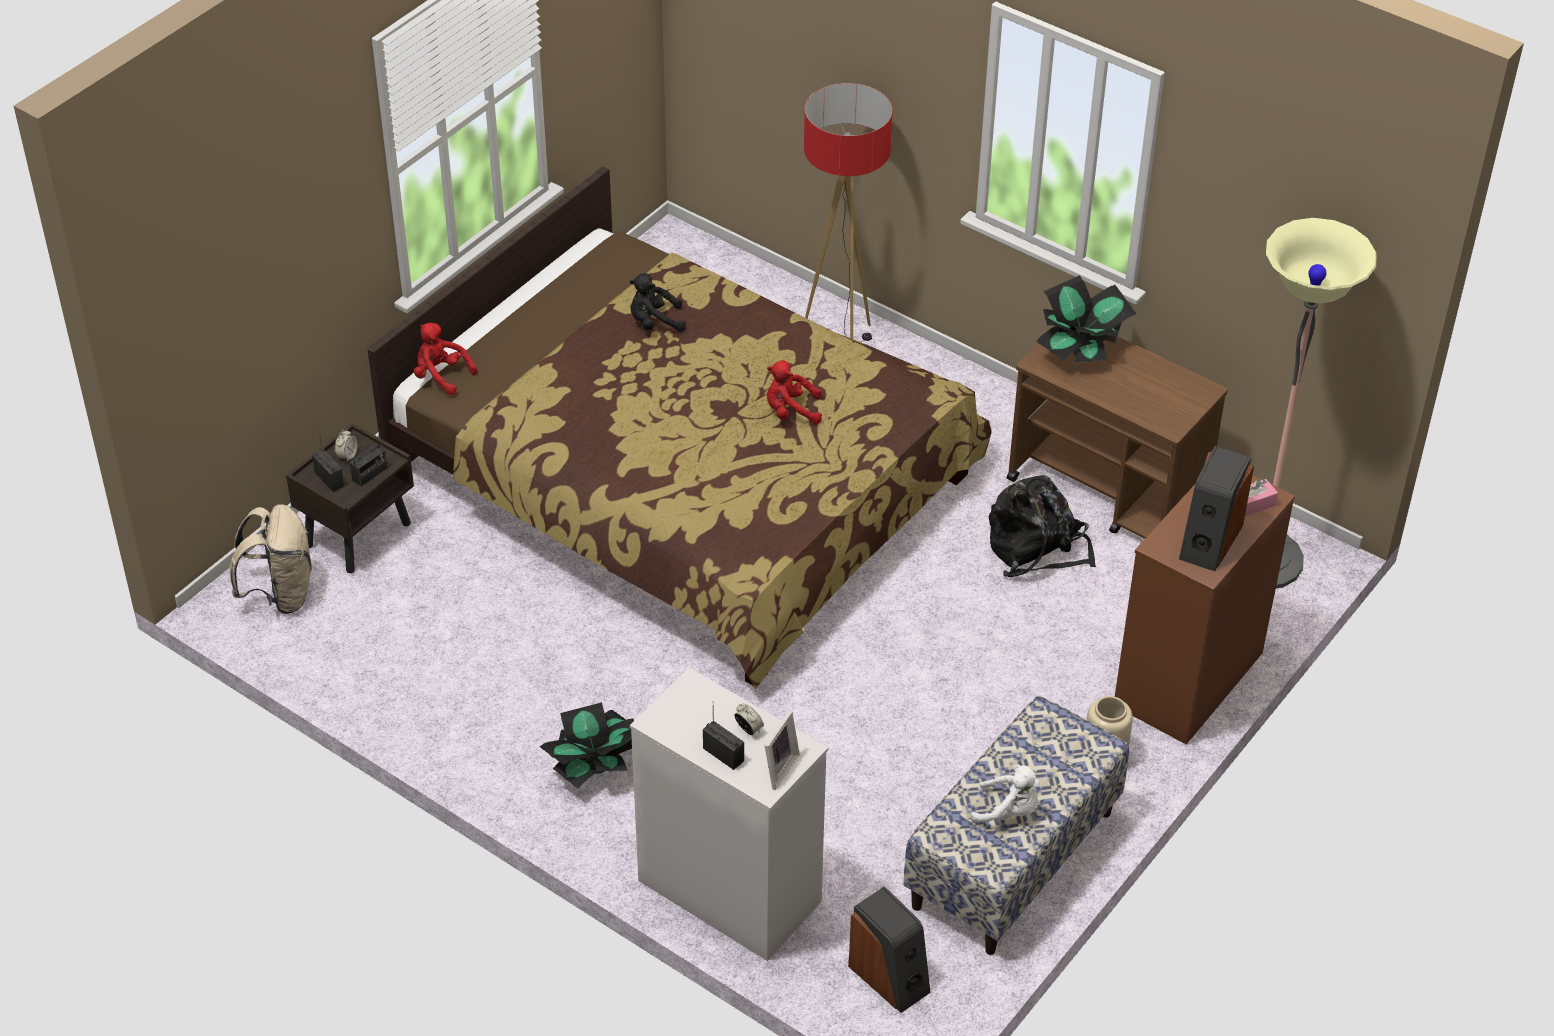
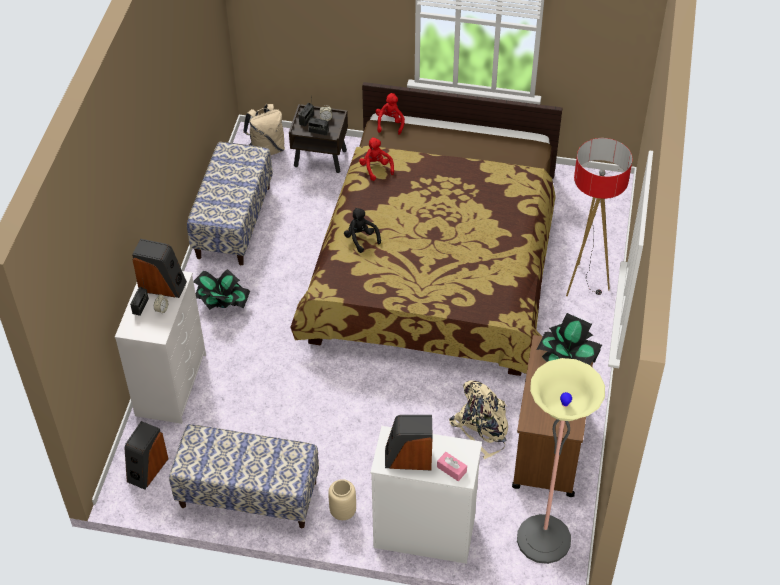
camera: 65 degrees right, 5 degrees up
black plush toy [630,273,686,332] -> black plush toy moved to [344,208,381,253]
picture frame [764,710,800,790] -> none
red plush toy [767,360,822,424] -> red plush toy moved to [359,137,394,181]
white plush toy [971,765,1040,823] -> none
black backpack [989,475,1096,577] -> beige backpack [449,380,508,459]
brown dresser [1115,475,1295,744] -> white dresser [370,426,482,564]
none -> speaker [132,239,187,298]
none -> bench [187,142,273,265]

